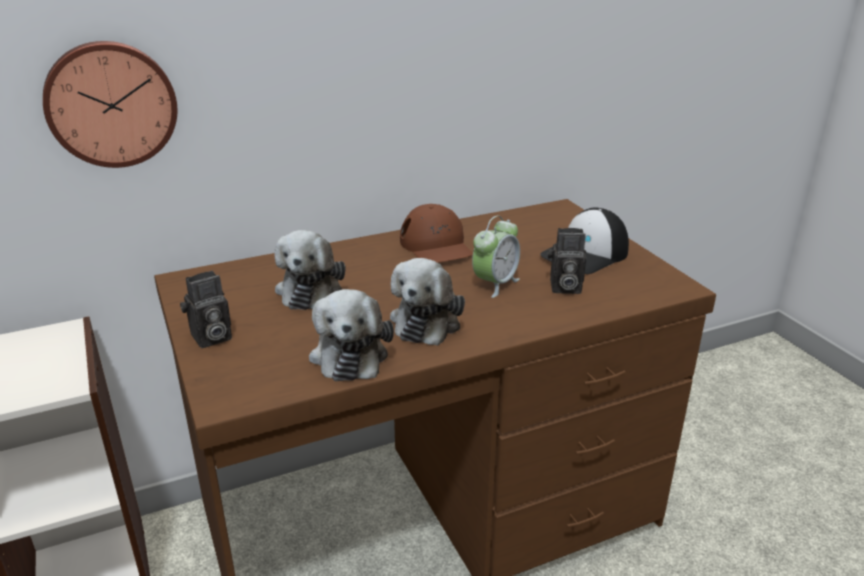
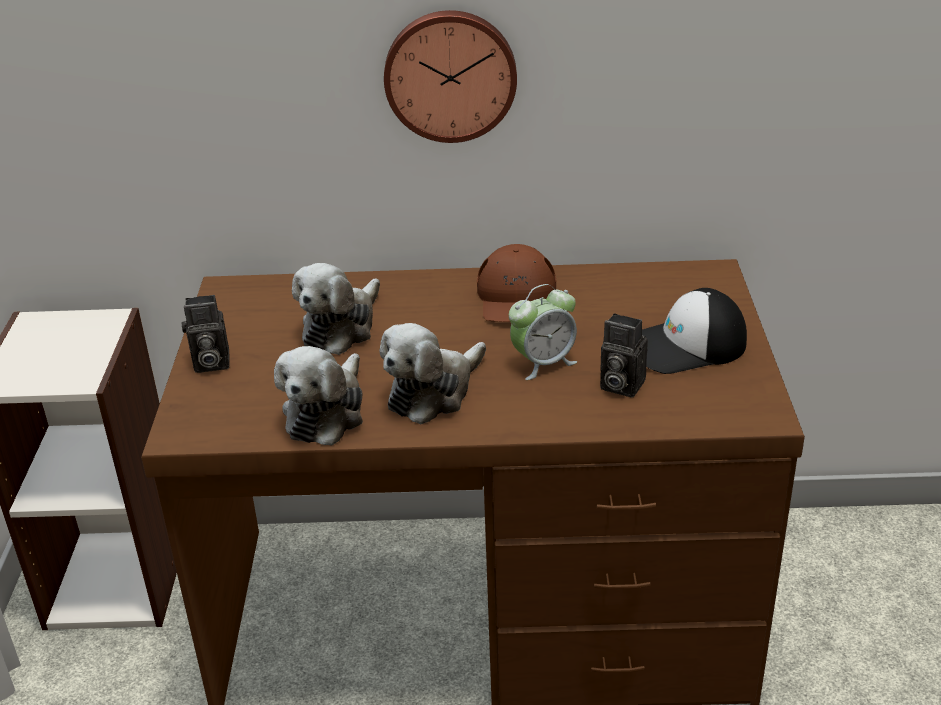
camera: 25 degrees right, 5 degrees up
wall clock [43,41,177,168] -> wall clock moved to [384,10,517,143]

